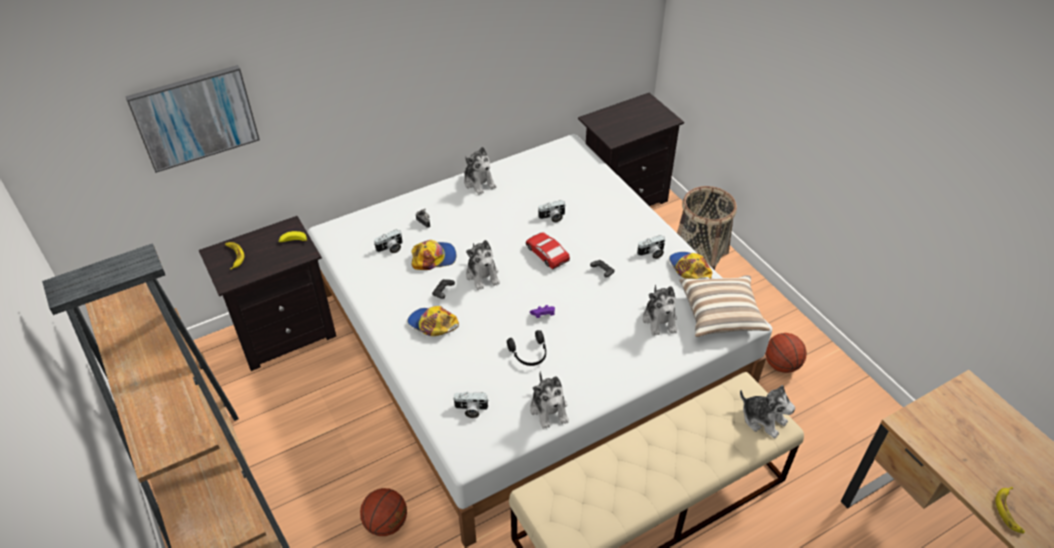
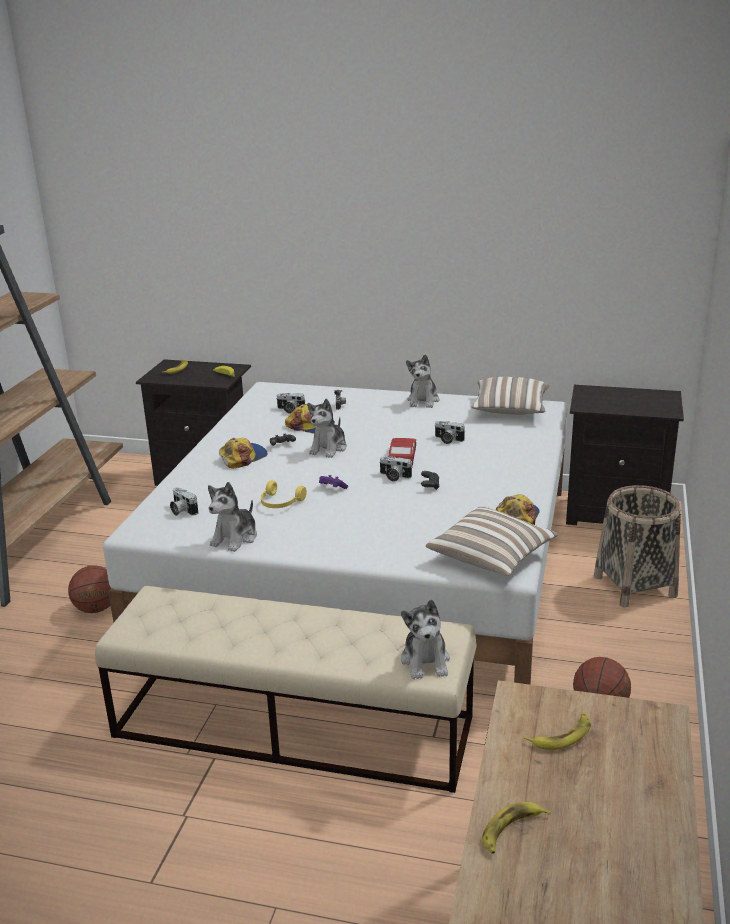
camera: 45 degrees right, 20 degrees down
picture [125,65,260,173] -> none
cap [407,306,459,336] -> cap turned 60 degrees clockwise [219,438,268,469]
black headphones [507,330,546,366] -> yellow headphones [261,480,307,508]
camera [637,235,665,259] -> camera moved to [379,456,413,481]
plush toy [643,285,677,336] -> none
none -> pillow [471,377,549,415]
none -> banana [525,713,591,750]

